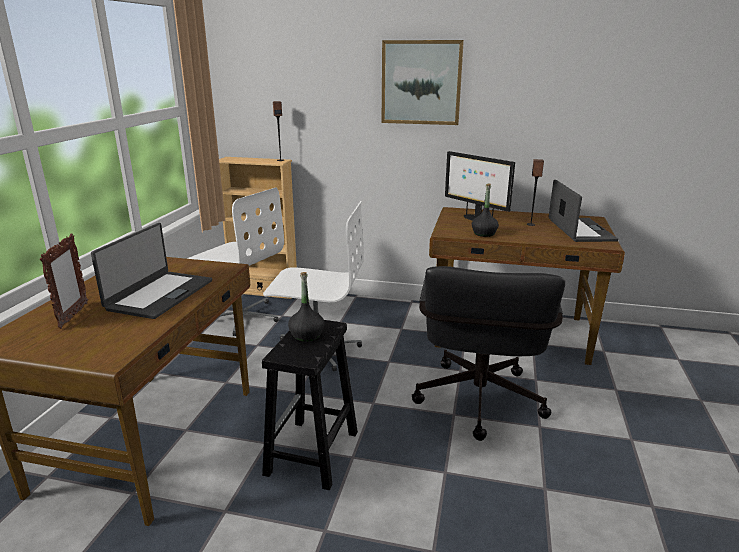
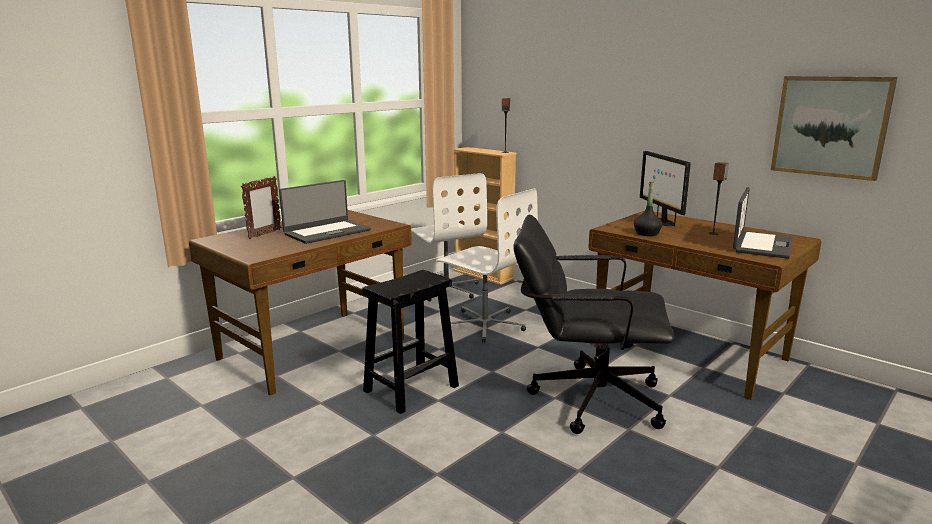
camera: 30 degrees right, 5 degrees down
black bottle [288,272,324,342] -> none
picture [382,40,464,125] -> picture moved to [771,76,897,181]
black office chair [412,266,565,441] -> black office chair turned 60 degrees clockwise [513,215,674,434]

